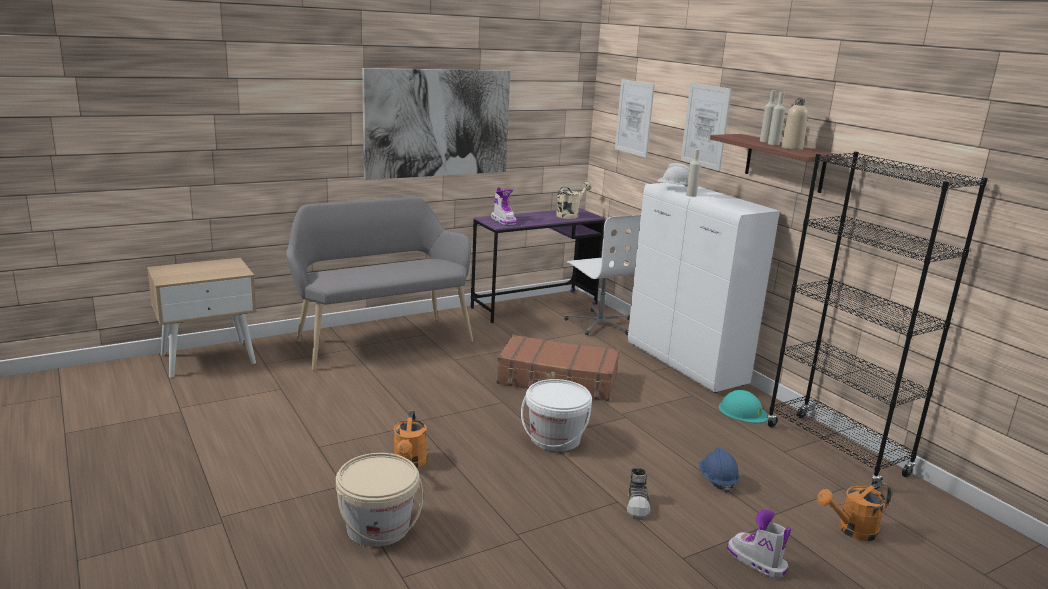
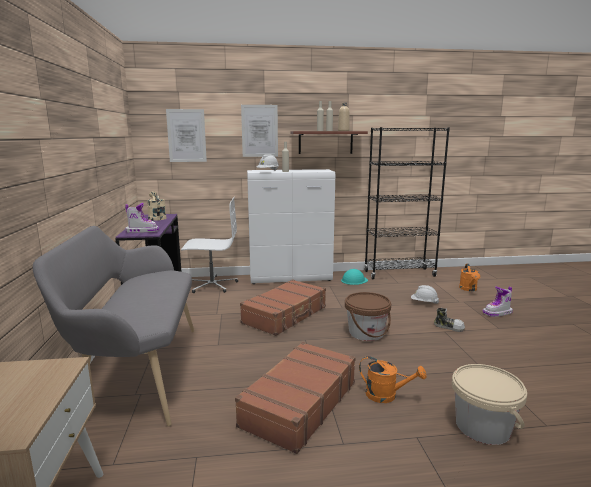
camera: 65 degrees left, 5 degrees down
picture [362,68,511,180] -> none
white bucket [521,379,592,452] -> brown bucket [345,292,391,341]
blue hard hat [699,448,739,493] -> white hard hat [411,285,439,304]
none -> brown suitcase [235,342,356,454]

